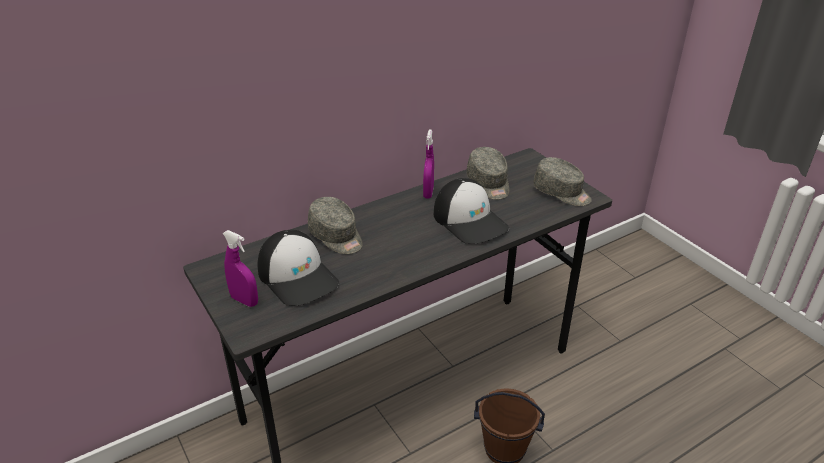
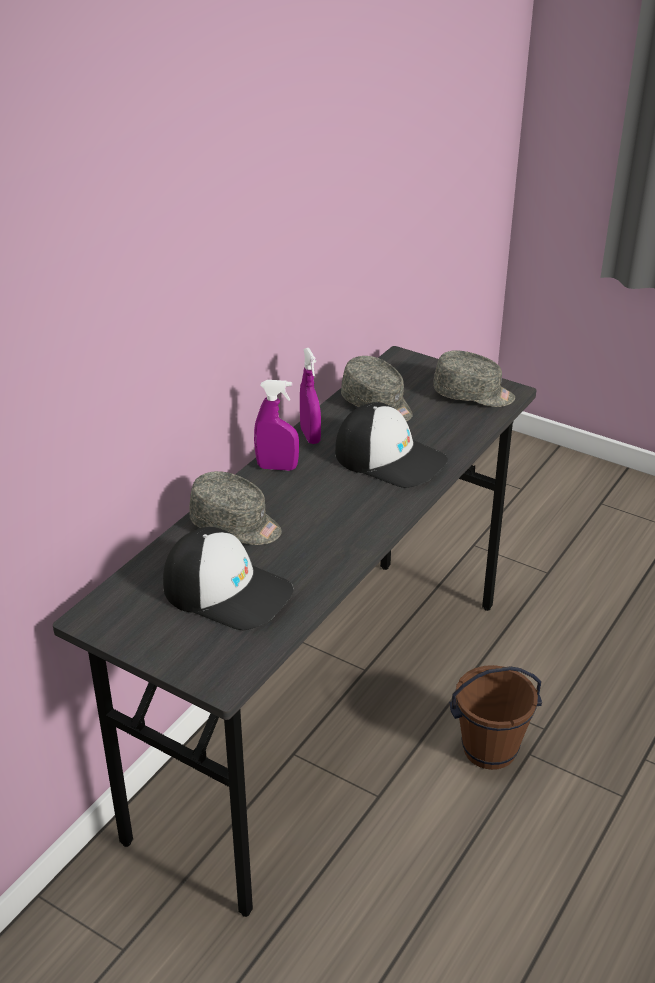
camera: 25 degrees left, 0 degrees up
purple spray bottle [222,230,258,307] -> purple spray bottle moved to [254,380,299,471]

